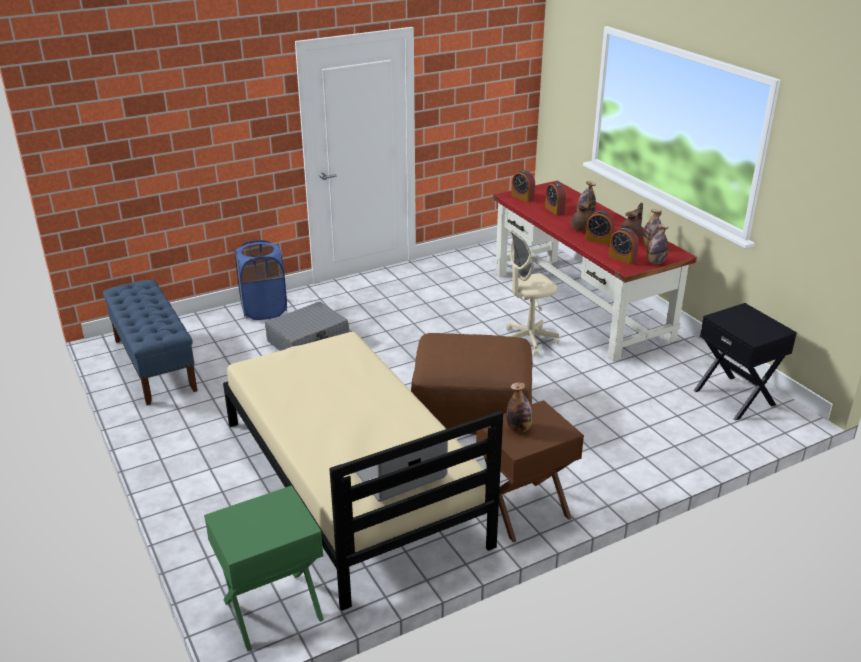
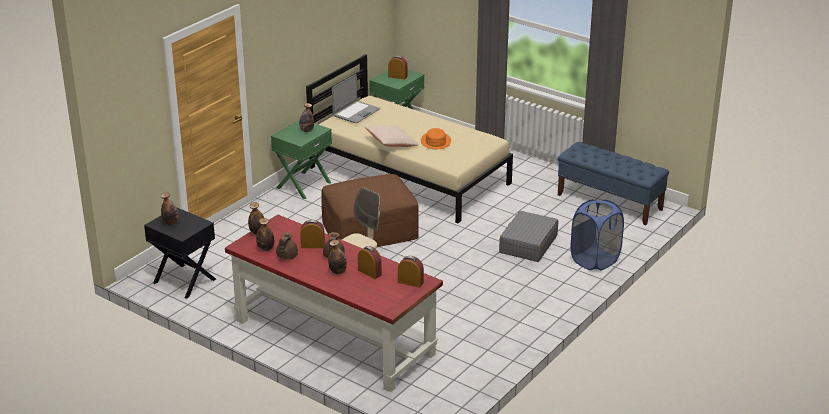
camera: 155 degrees right, 0 degrees up
brown nightstand [476,400,584,543] -> green nightstand [271,120,332,199]
alarm clock [609,227,639,264] -> alarm clock moved to [388,56,408,80]
none -> bottle [161,192,179,225]
none -> beige pillow [365,125,419,147]
none -> orange hat [421,128,451,149]

